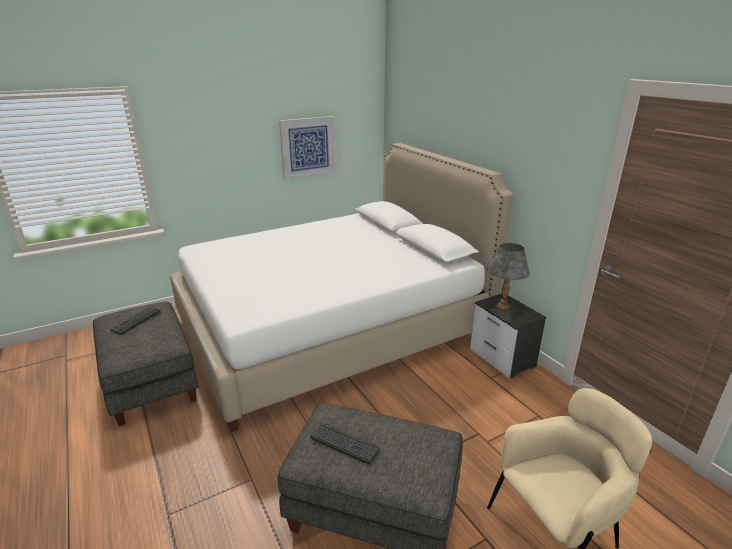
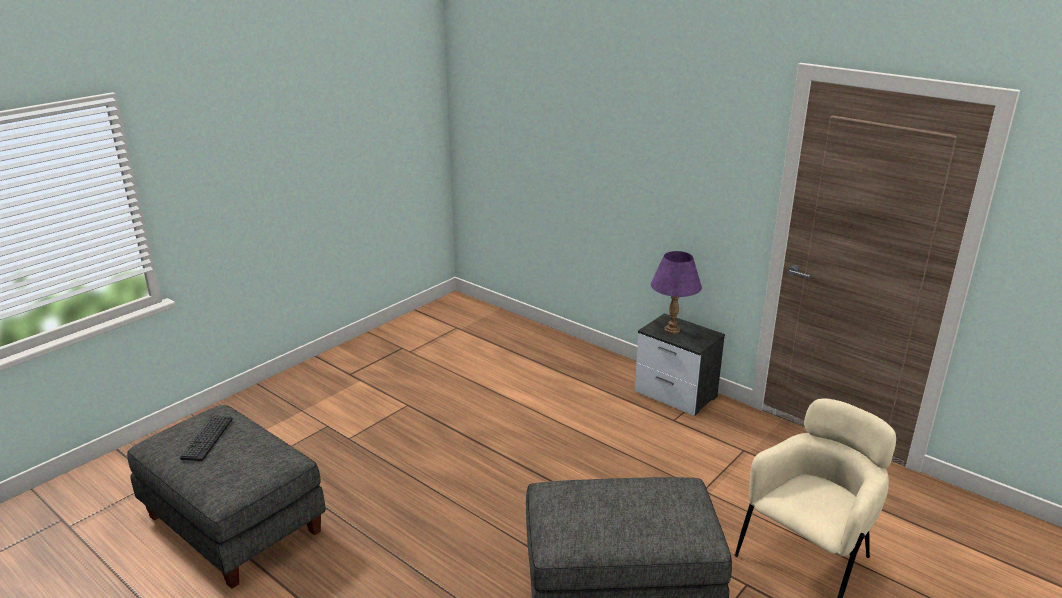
camera: 20 degrees left, 0 degrees up
white bed [170,143,513,432] -> none
picture [279,116,336,180] -> none
keyboard [310,423,380,465] -> none
grey table lamp [487,243,530,309] -> purple table lamp [651,251,702,334]

